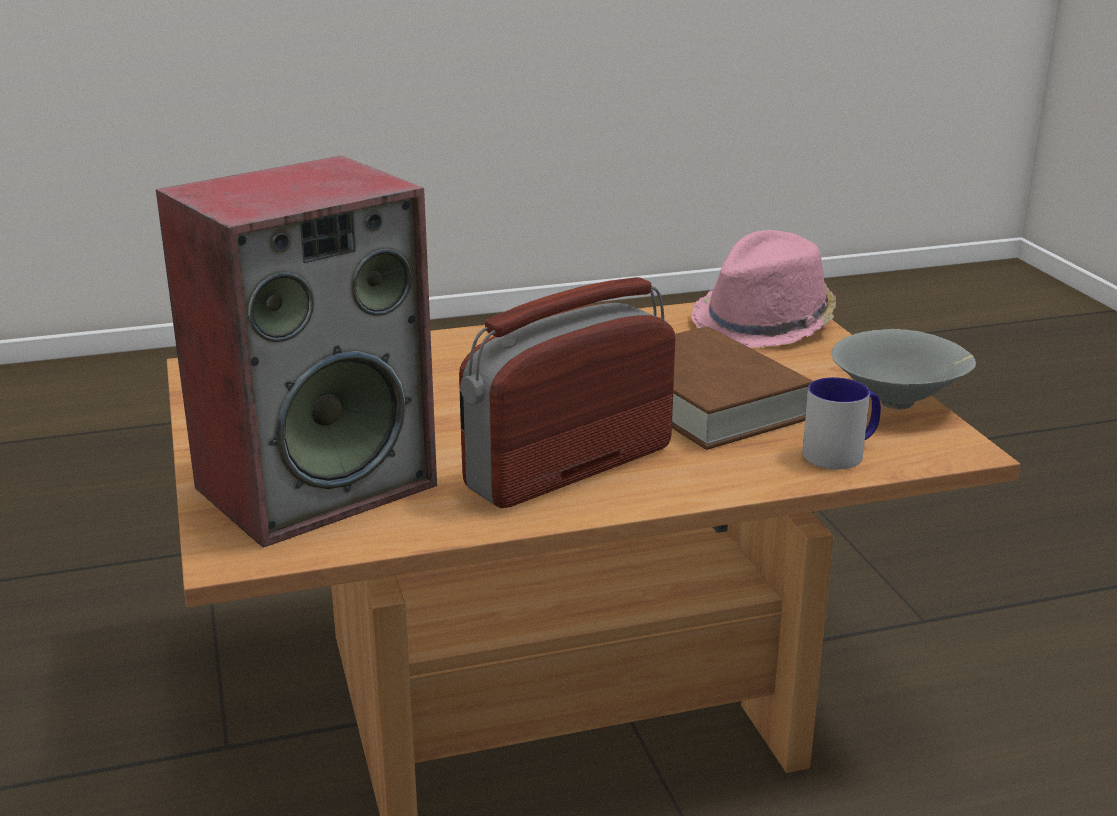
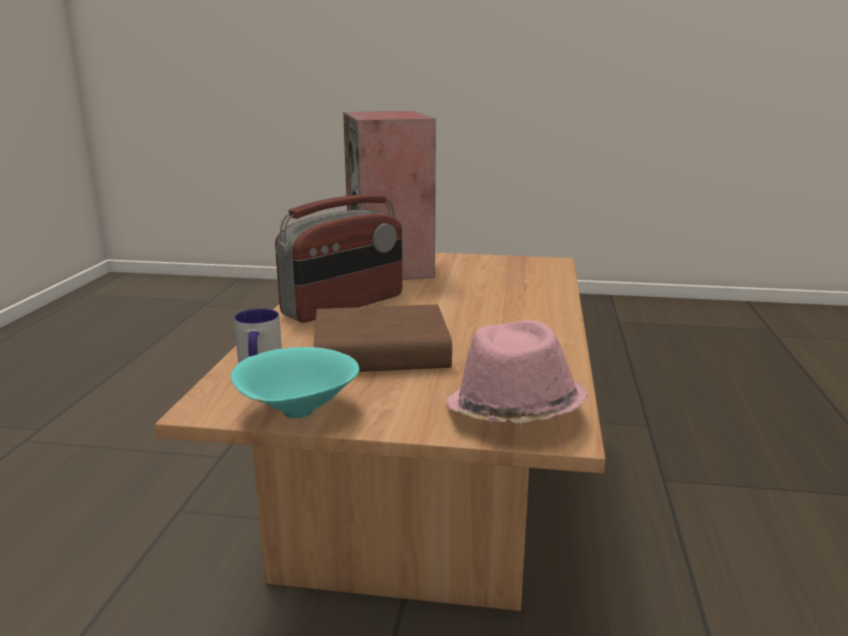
camera: 115 degrees right, 5 degrees down
radio [459,277,675,508] -> radio turned 60 degrees clockwise [275,194,403,323]
grey bowl [831,329,976,410] -> turquoise bowl [231,347,360,419]

